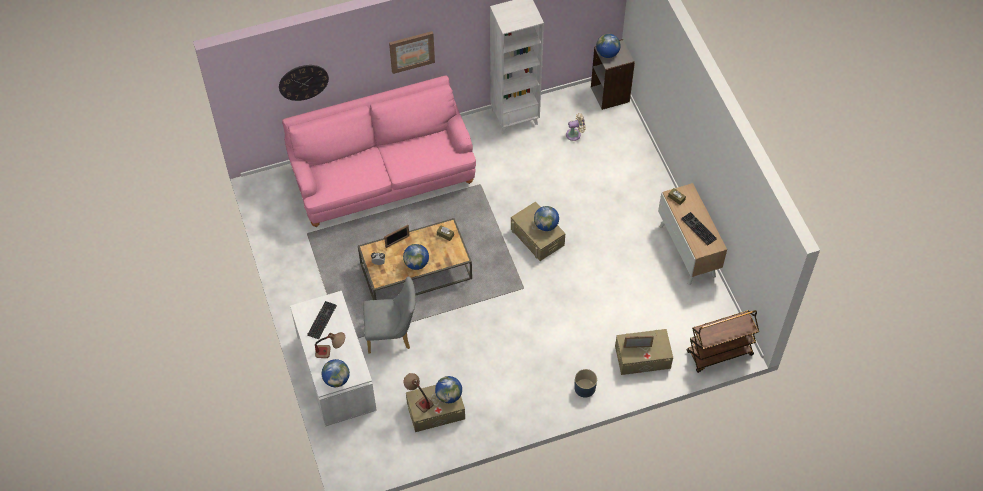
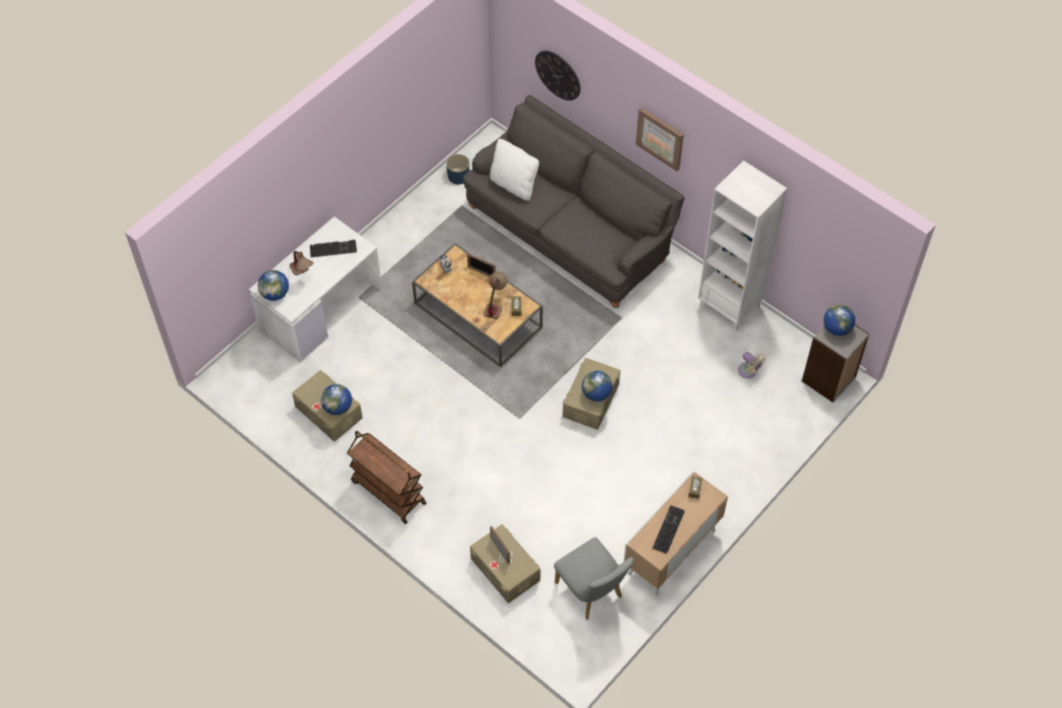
camera: 60 degrees right, 0 degrees up
pink sofa [282,75,476,227] -> grey sofa [463,95,685,308]
grey chair [363,276,416,354] -> grey chair moved to [554,537,634,620]
globe [403,244,429,270] -> none
table lamp [404,373,434,412] -> table lamp moved to [483,271,507,319]
blue planter [574,369,597,397] -> blue planter moved to [446,154,470,185]
brown cart [687,310,759,373] -> brown cart moved to [347,431,427,524]
none -> white pillow [490,139,539,201]

